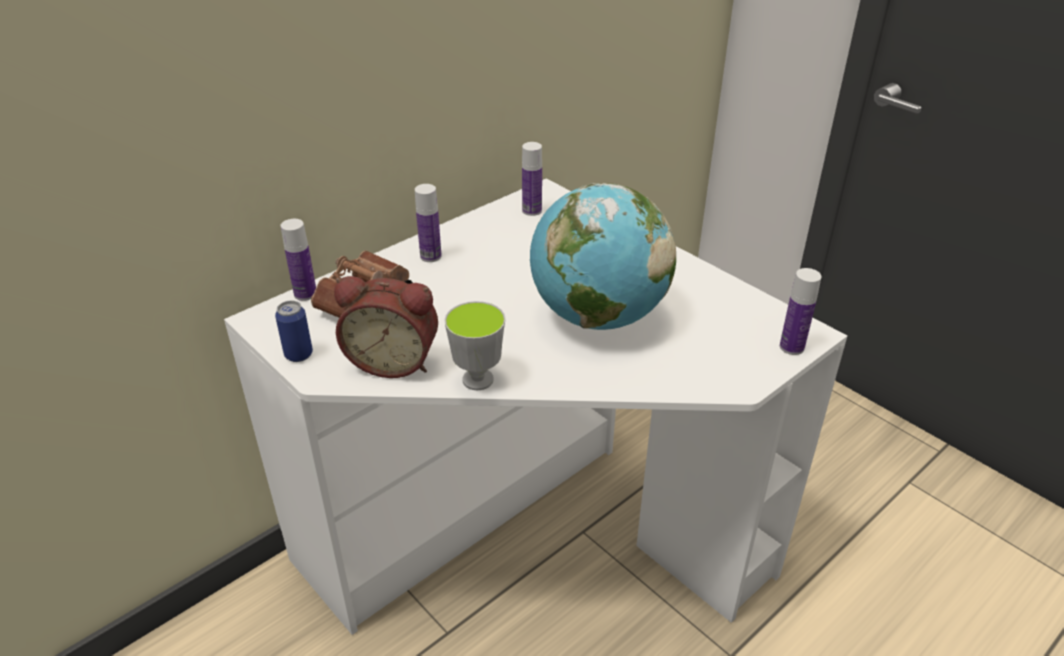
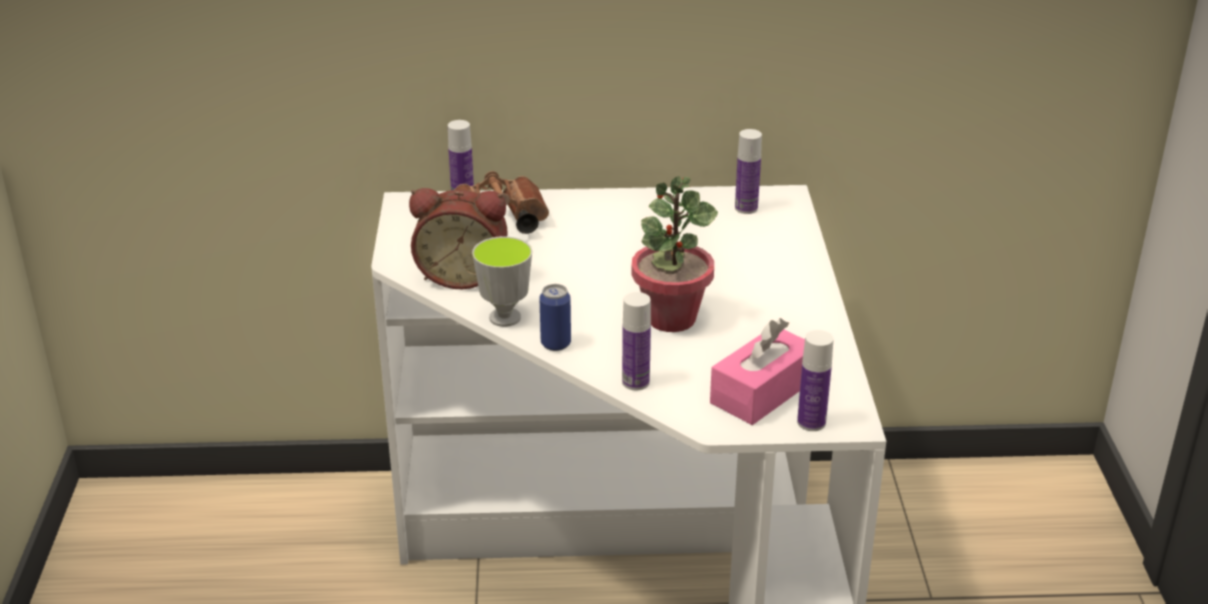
camera: 40 degrees right, 5 degrees down
can [275,300,313,362] -> can moved to [539,284,571,351]
alarm clock [334,276,438,378] -> alarm clock turned 45 degrees counterclockwise [409,188,508,289]
bottle [415,184,442,262] -> bottle moved to [622,292,651,390]
globe [530,183,676,330] -> potted plant [631,176,718,332]
none -> pink tissue box [710,318,805,425]

